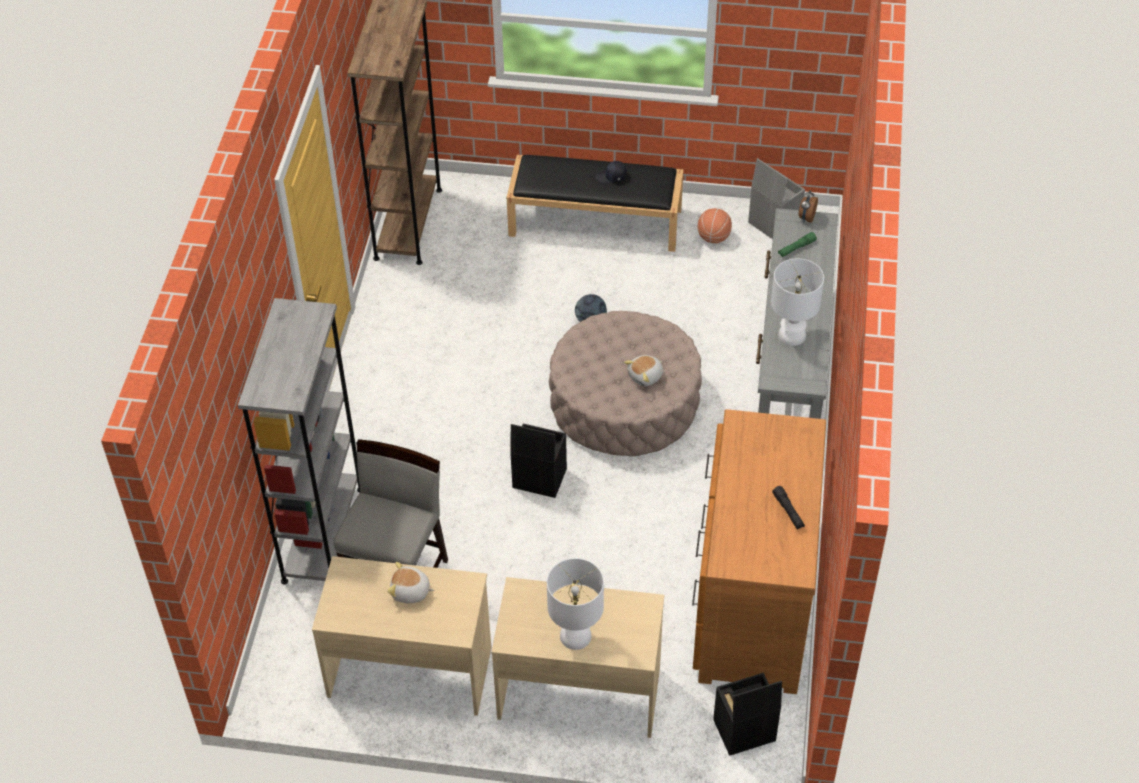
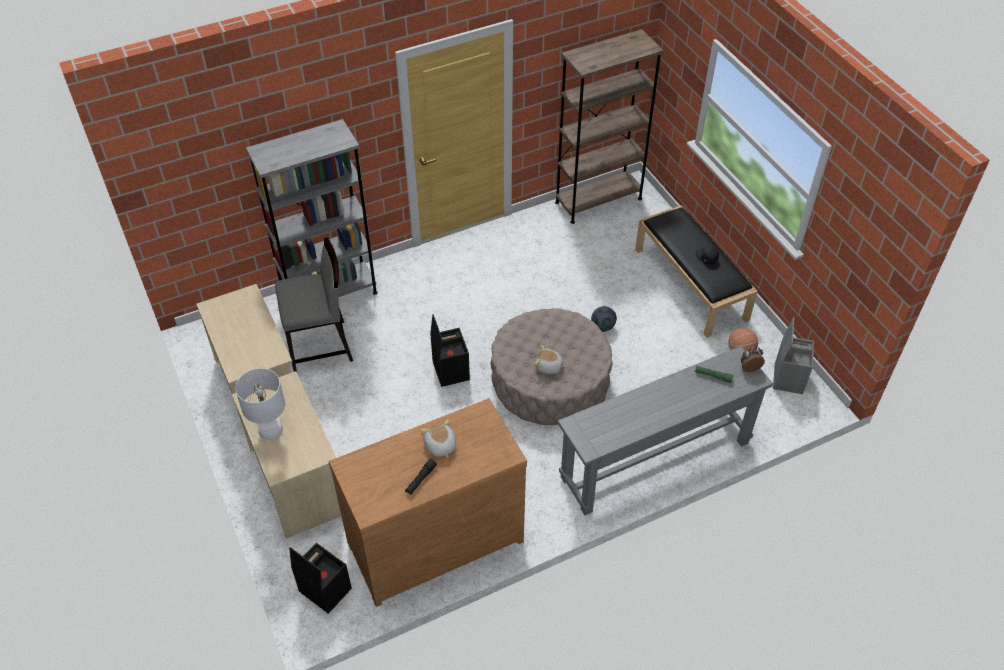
camera: 55 degrees right, 0 degrees up
plush toy [387,562,435,603] -> plush toy moved to [420,419,456,458]
white table lamp [771,259,824,346] -> none

